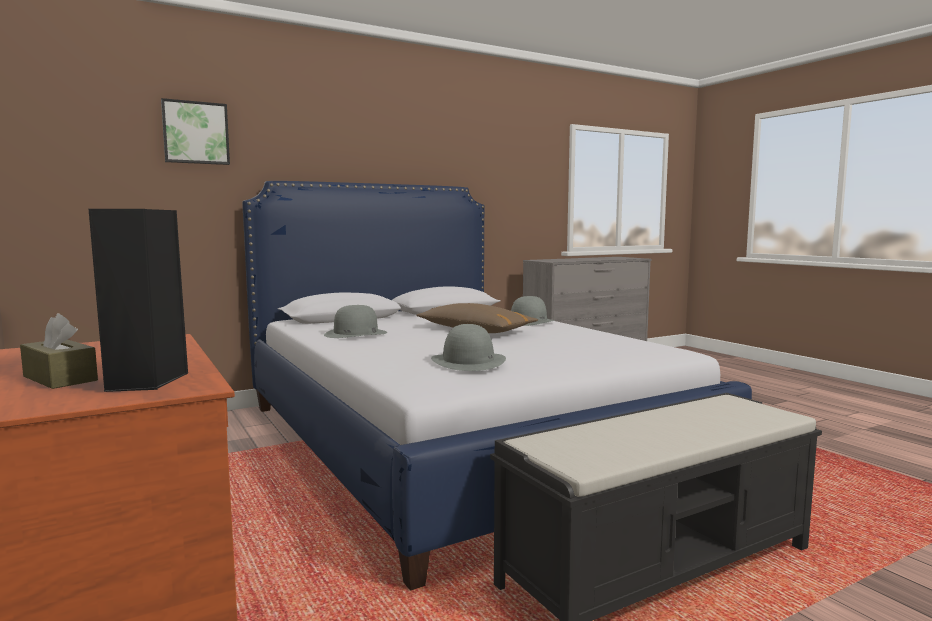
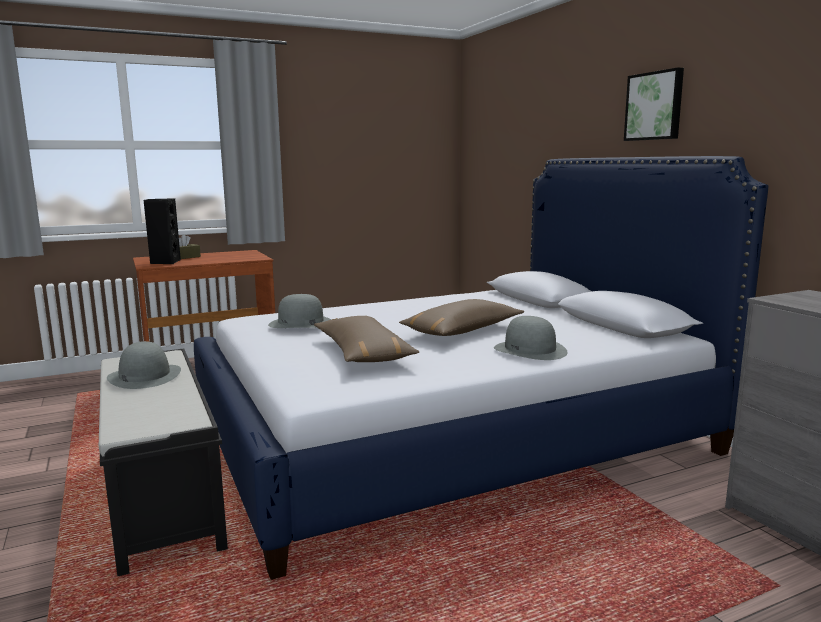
camera: 95 degrees right, 5 degrees up
picture [161,98,230,165] -> picture moved to [624,67,684,141]
grey hat [324,305,387,338] -> grey hat moved to [107,341,181,389]
none -> brown pillow [314,316,419,362]

